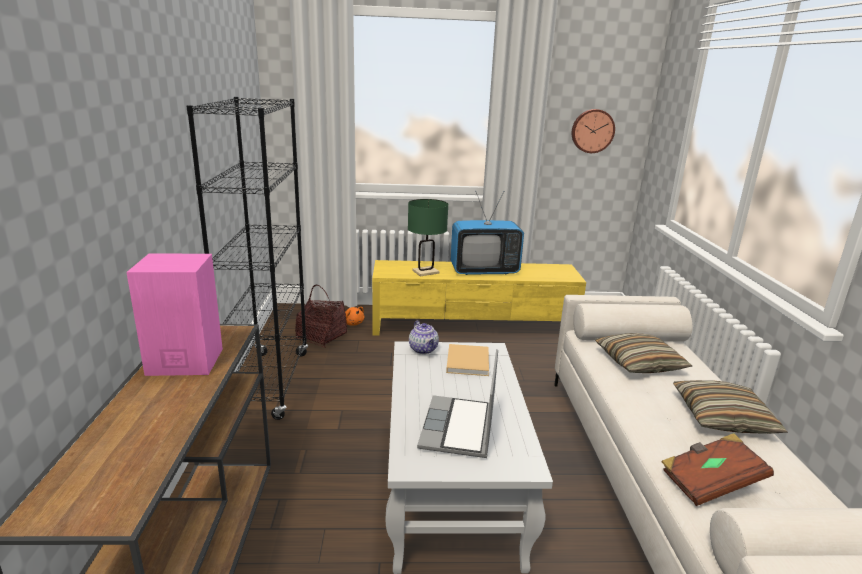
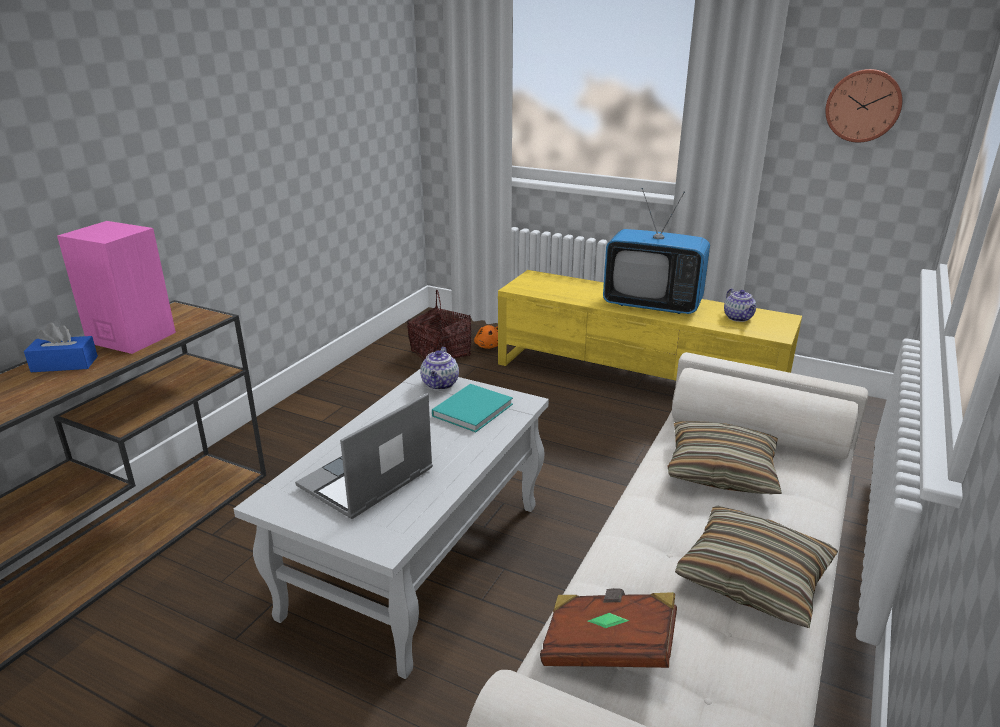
camera: 30 degrees right, 5 degrees up
black bookcase [187,97,308,420] -> none
green table lamp [408,199,448,276] -> none
beige book [446,344,489,376] -> turquoise book [432,384,513,432]
none -> blue tissue box [24,323,98,372]
none -> teapot [724,288,756,322]

